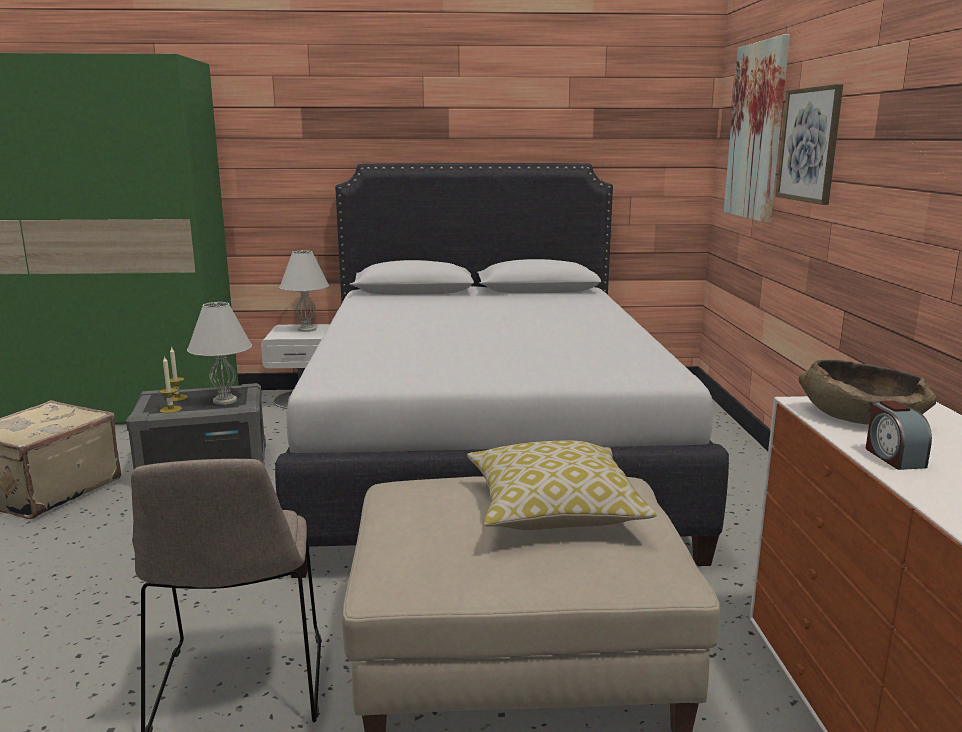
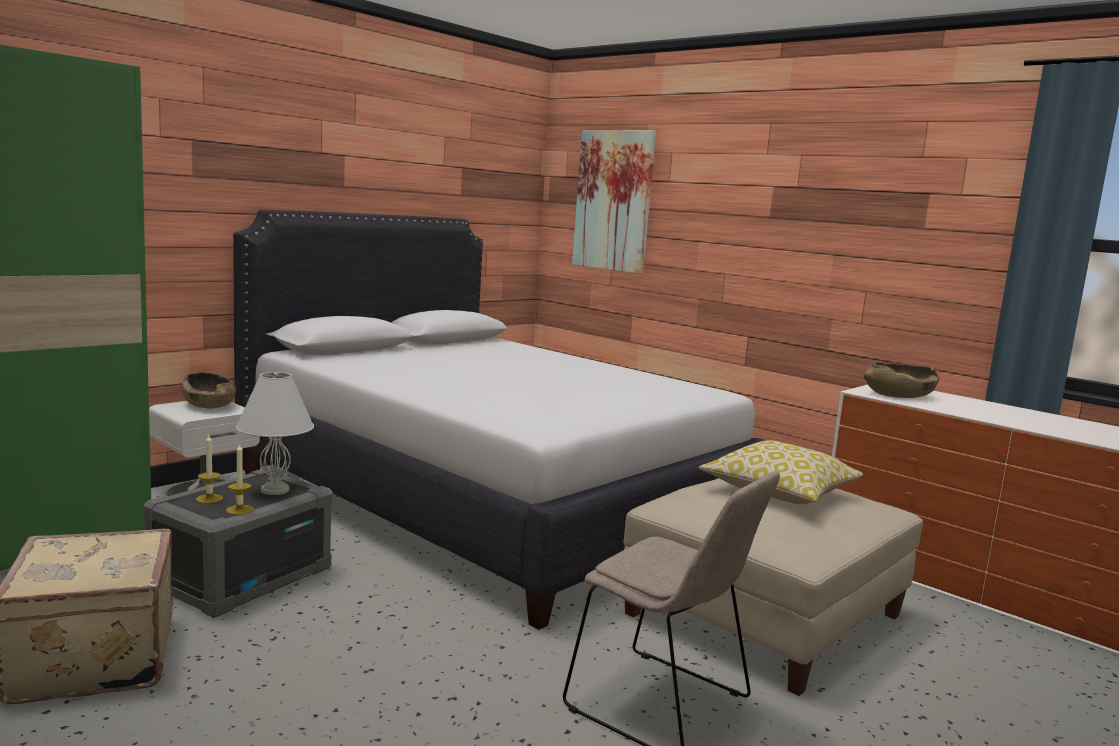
camera: 45 degrees left, 5 degrees down
white table lamp [279,250,329,332] -> brown bowl [182,372,236,409]
picture [775,84,843,205] -> none
alarm clock [866,400,932,470] -> none

